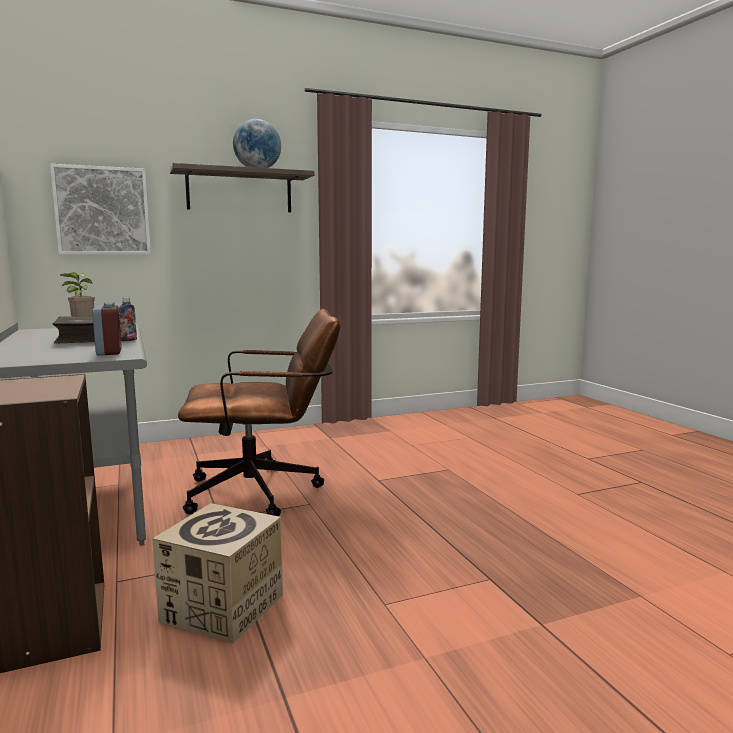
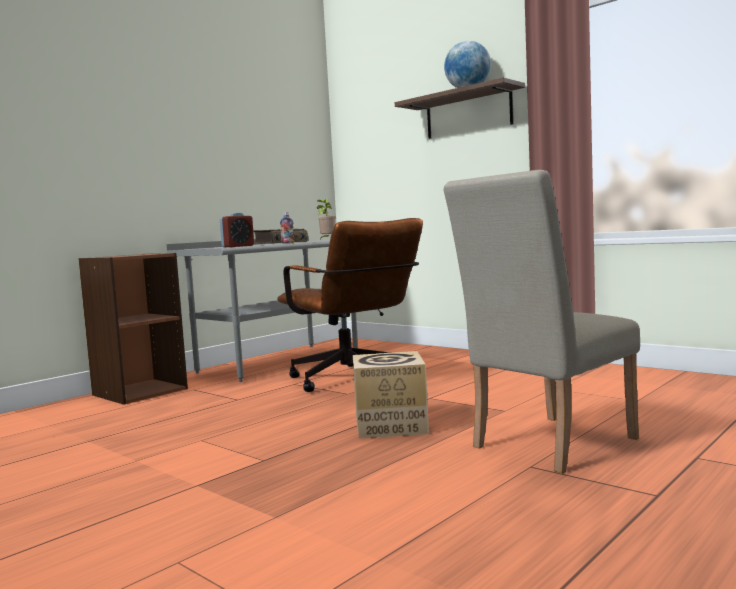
camera: 65 degrees right, 5 degrees down
picture [50,164,151,255] -> none
cardboard box [152,503,283,643] -> cardboard box moved to [353,351,429,438]
none -> beige chair [443,170,640,474]

